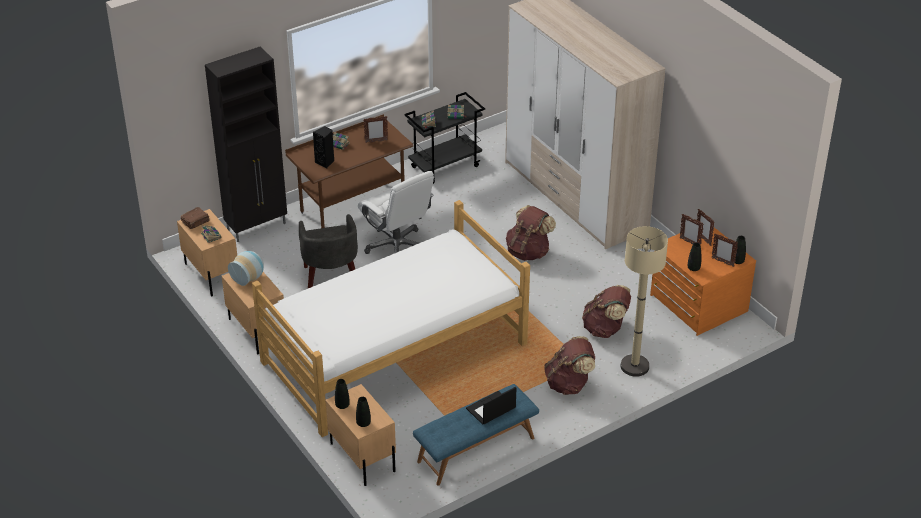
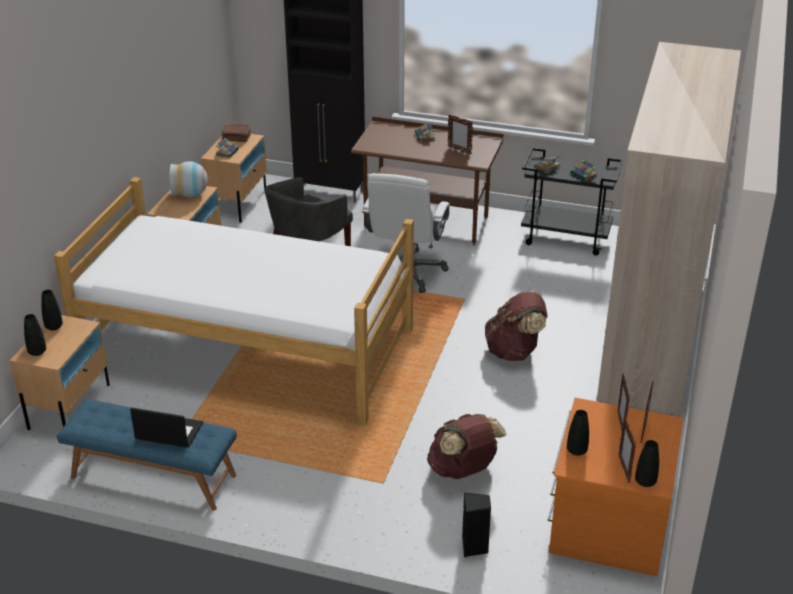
camera: 50 degrees right, 5 degrees down
black speaker [313,126,334,168] -> black speaker moved to [462,492,491,557]
brown backpack [544,336,595,395] -> none
beige floor lamp [621,226,668,377] -> none

